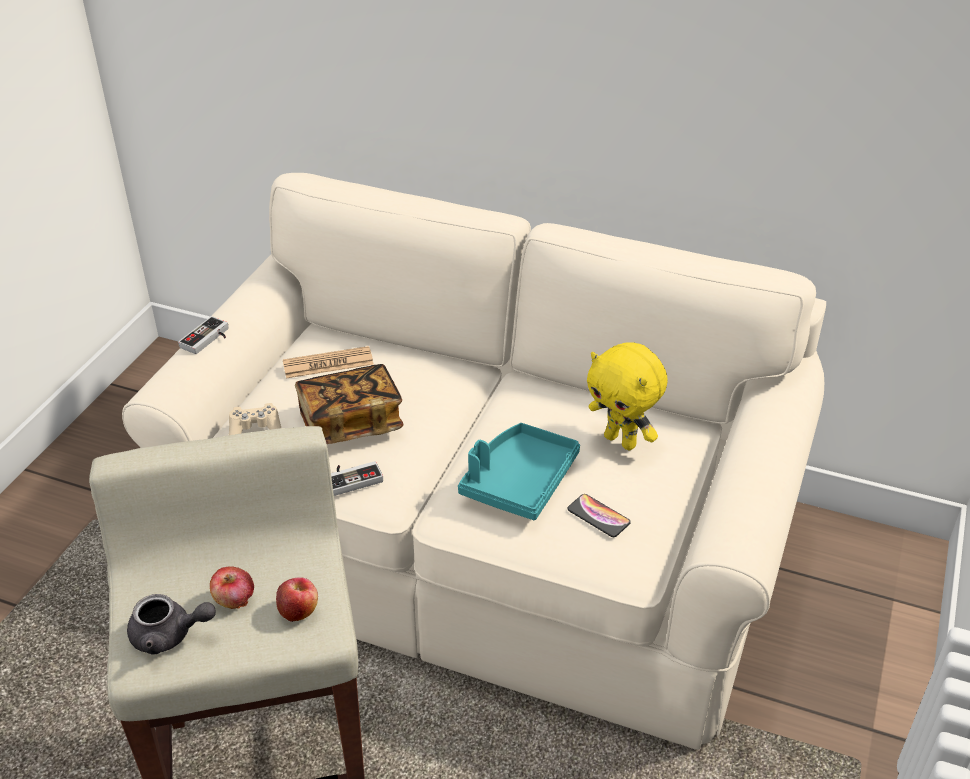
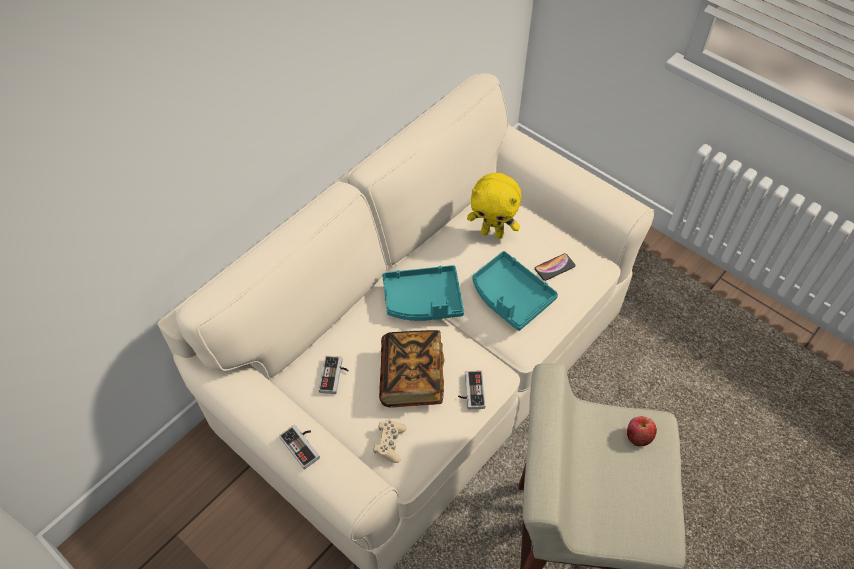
camera: 70 degrees left, 15 degrees up
grey teapot [127,594,216,654] -> none
apple [210,566,254,609] -> none
newspaper [283,346,374,378] -> game controller [319,356,349,394]
yellow plush toy [587,342,668,450] -> yellow plush toy turned 45 degrees clockwise [467,173,521,239]
none -> turquoise tray [382,265,464,321]

